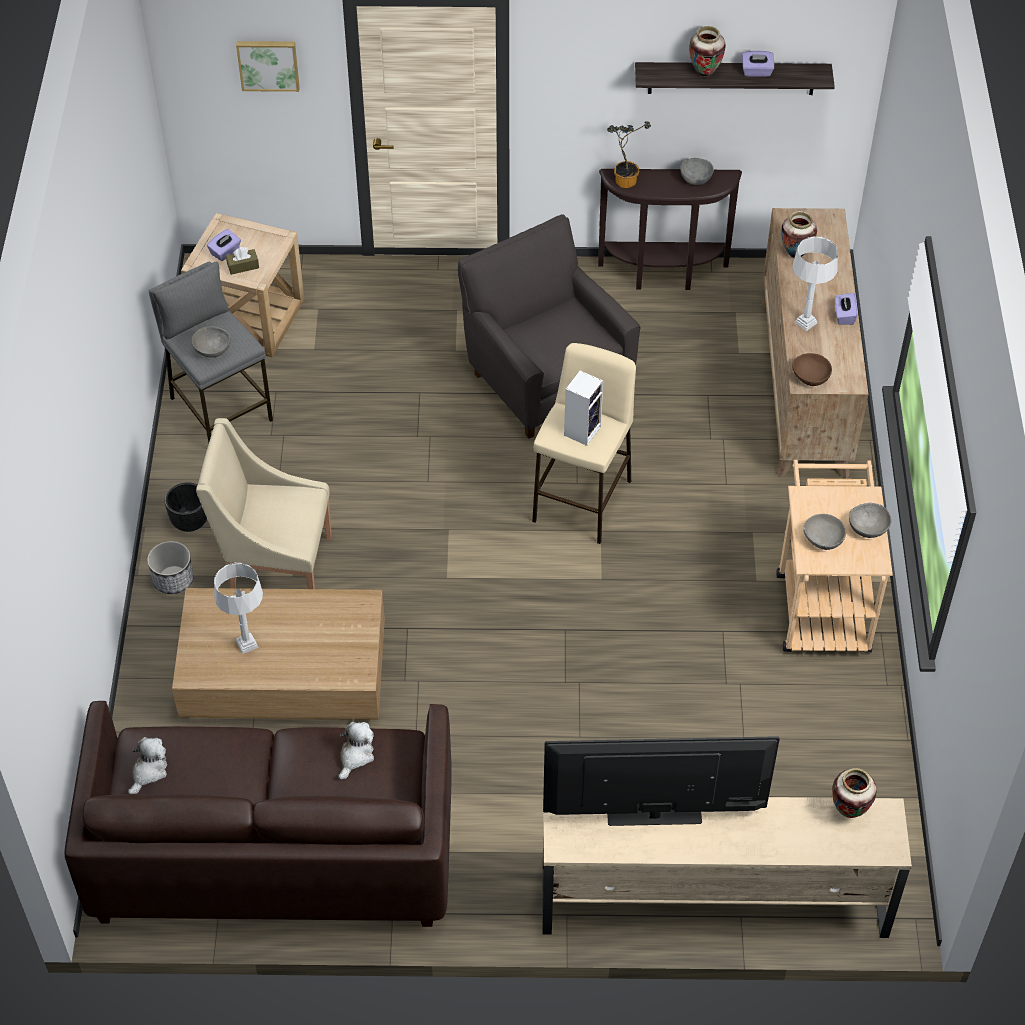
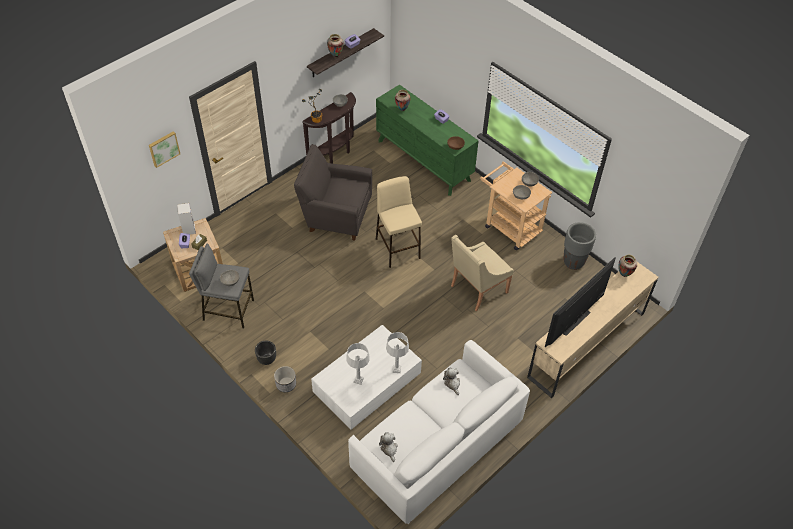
camera: 45 degrees left, 0 degrees up
brown sofa [65,701,452,927] -> white sofa [348,340,530,524]
brown coffee table [172,588,385,720] -> white coffee table [311,325,422,430]
beige armchair [196,418,332,589] -> beige armchair moved to [451,235,514,311]
speaker [564,371,603,446] -> speaker moved to [177,203,196,235]
brown dresser [761,208,869,479] -> green dresser [376,84,479,196]
grey table lamp [793,237,838,331] -> grey table lamp moved to [386,332,409,373]
none -> grey planter [563,222,596,270]

